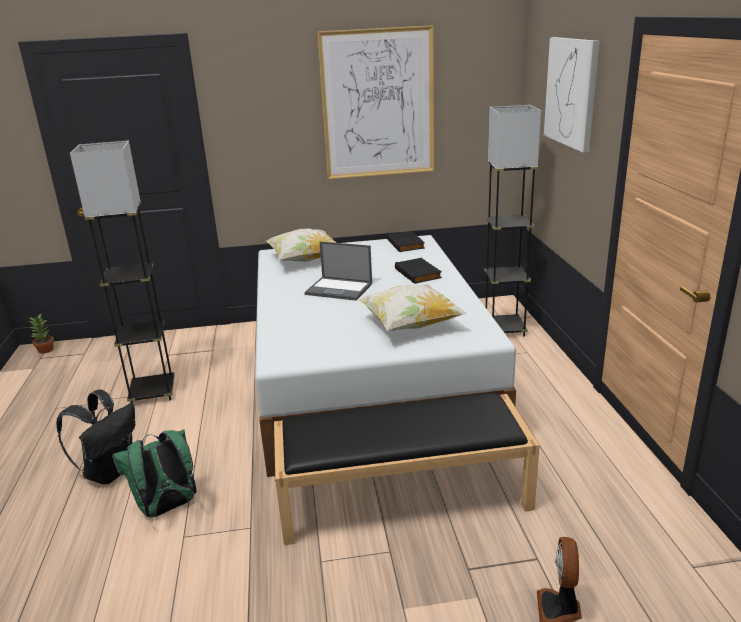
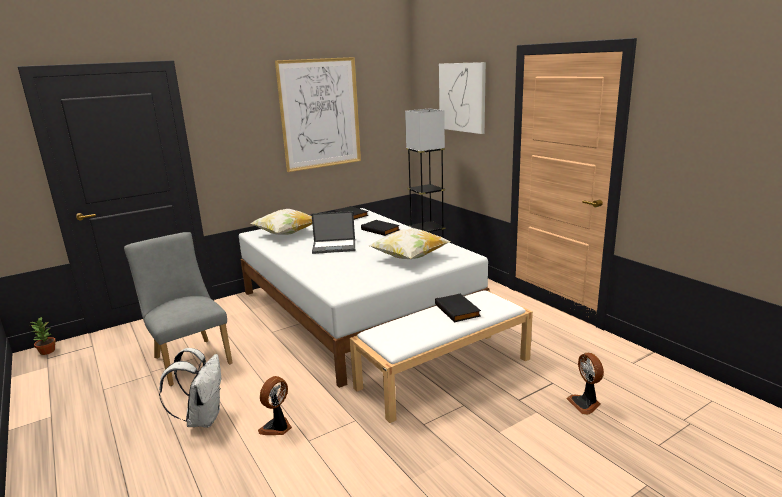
camera: 25 degrees left, 5 degrees down
black backpack [56,389,135,485] -> white backpack [159,348,221,428]
grey floor lamp [70,140,175,403] -> grey chair [124,232,233,386]
green backpack [113,429,197,518] -> fan [258,376,292,435]
black bench [274,393,540,545] -> white bench [350,290,533,423]
none -> black book [435,293,481,322]

